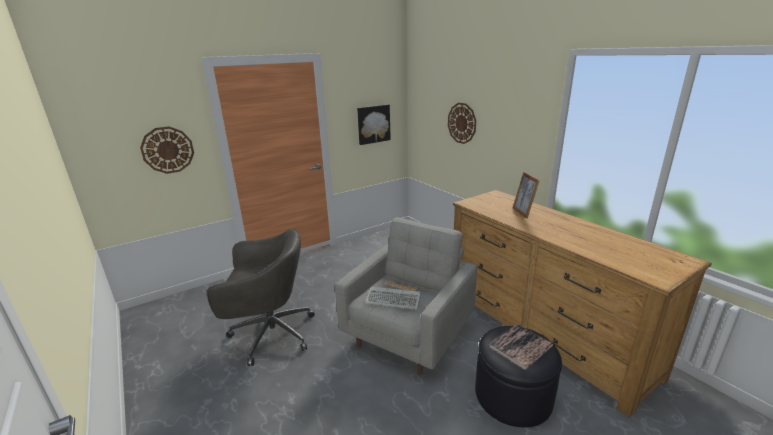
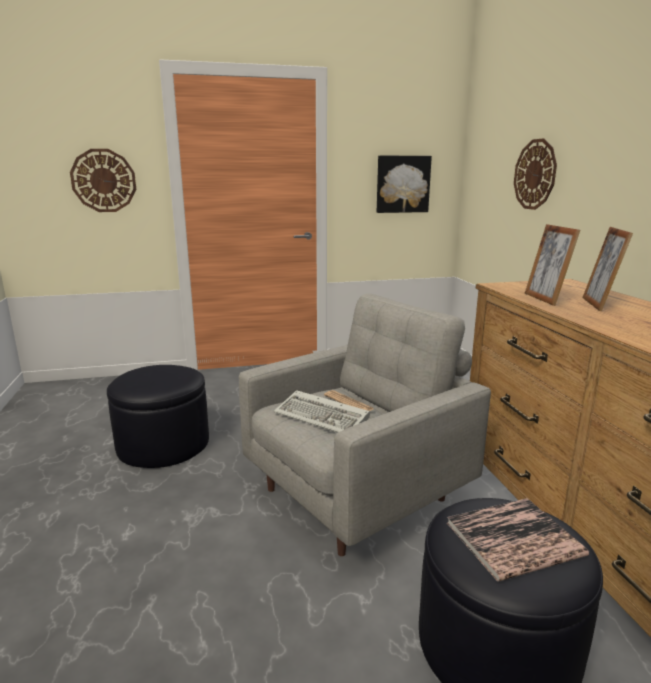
camera: 20 degrees right, 5 degrees down
grey office chair [207,229,315,366] -> black ottoman [107,365,209,468]
none -> picture frame [525,224,580,306]

